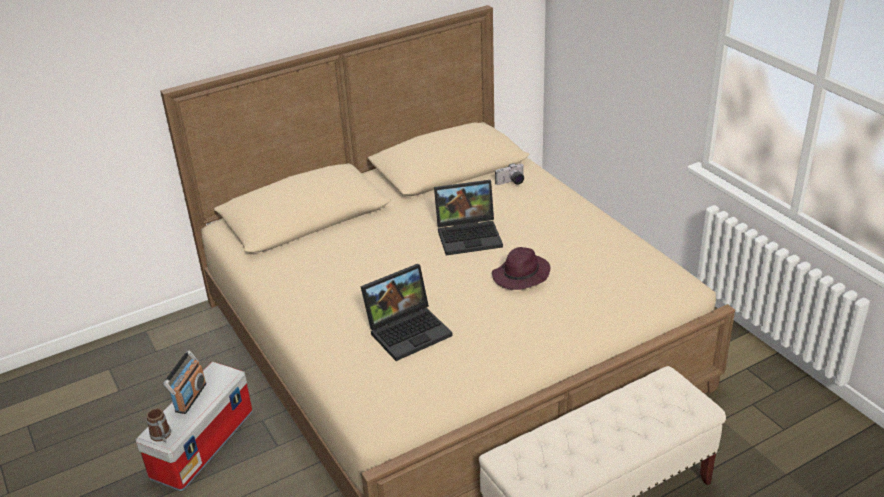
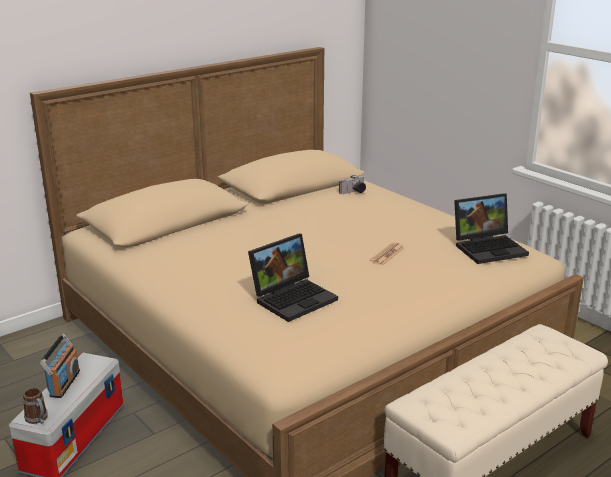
camera: 10 degrees left, 10 degrees down
laptop [434,180,503,255] -> laptop moved to [454,193,529,264]
purple hat [492,247,550,290] -> newspaper [370,242,405,265]

